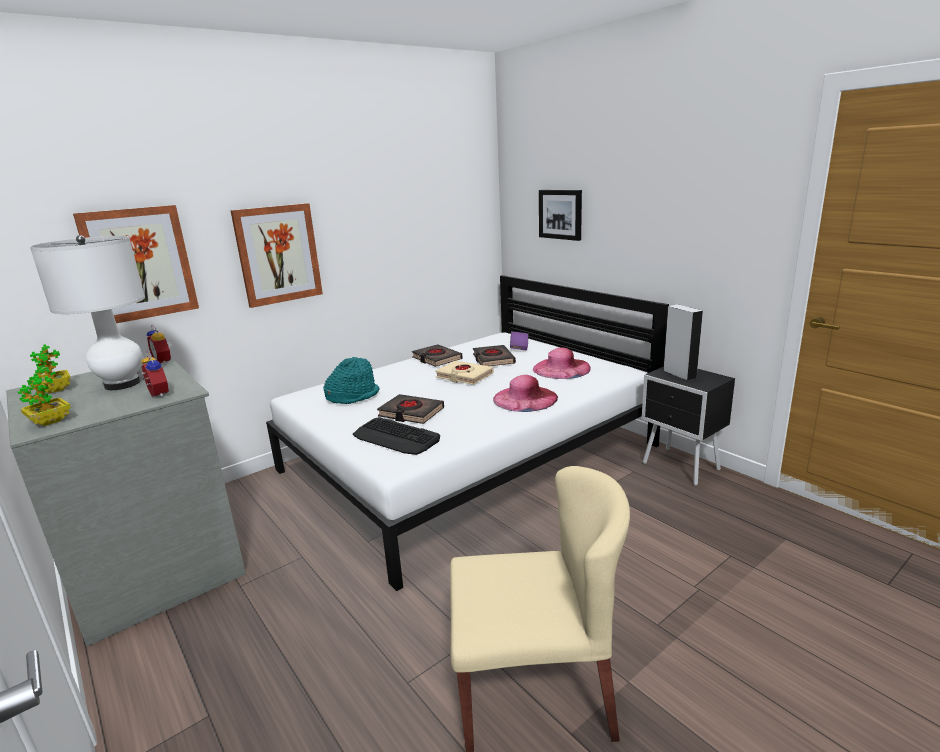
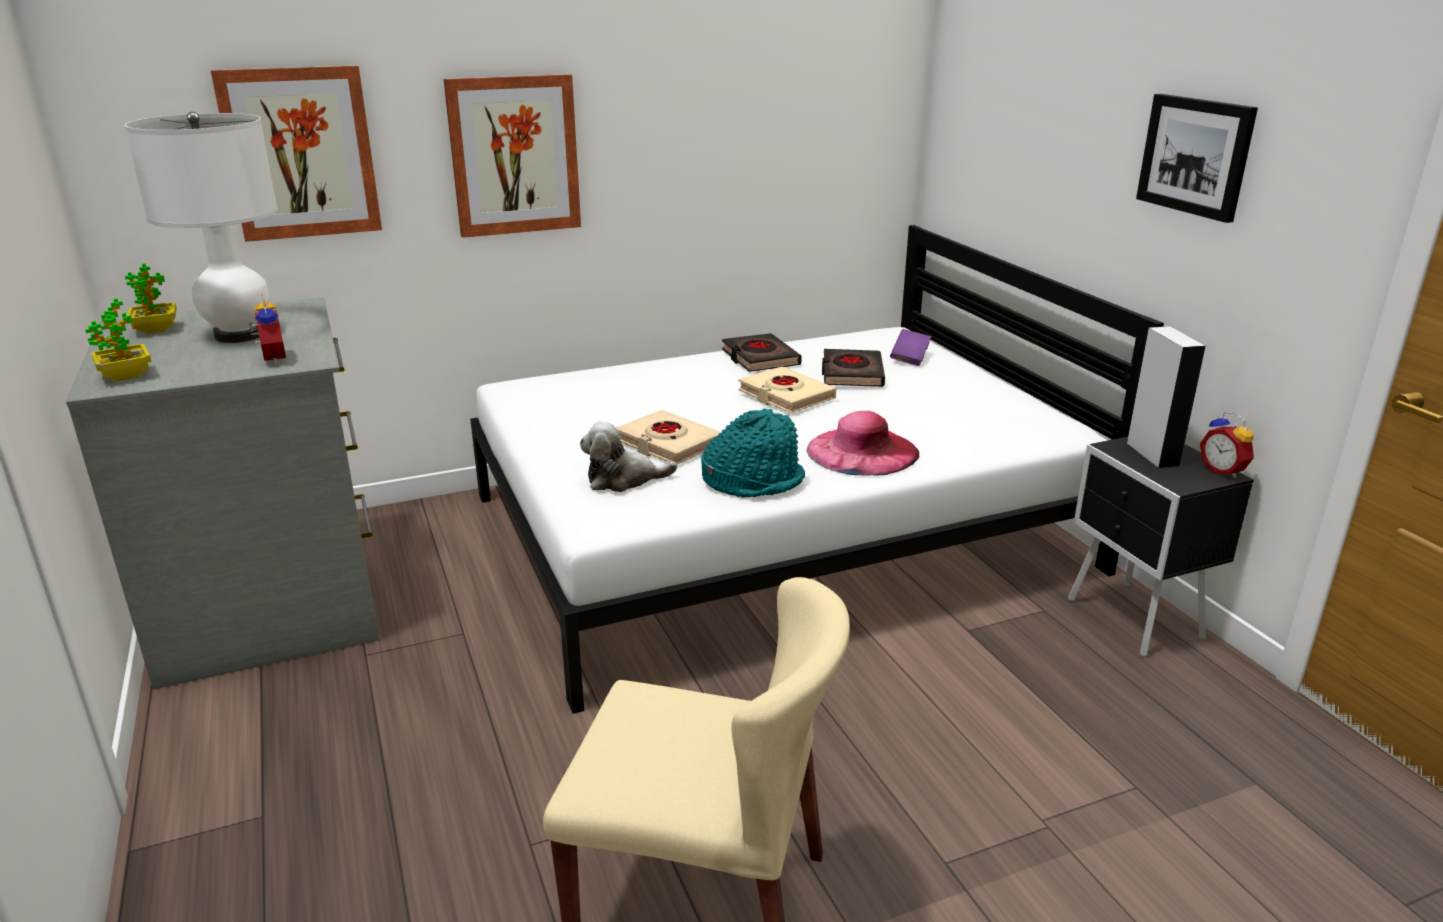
camera: 15 degrees right, 5 degrees up
alarm clock [146,325,172,365] -> alarm clock moved to [1200,412,1254,478]
turquoise hat [323,357,379,404] -> turquoise hat moved to [701,409,805,498]
keyboard [353,417,440,455] -> plush toy [580,421,677,492]
black book [377,394,444,424] -> beige book [616,410,722,464]
pink hat [533,348,591,379] -> none
picture [539,190,582,241] -> picture moved to [1136,94,1258,223]

